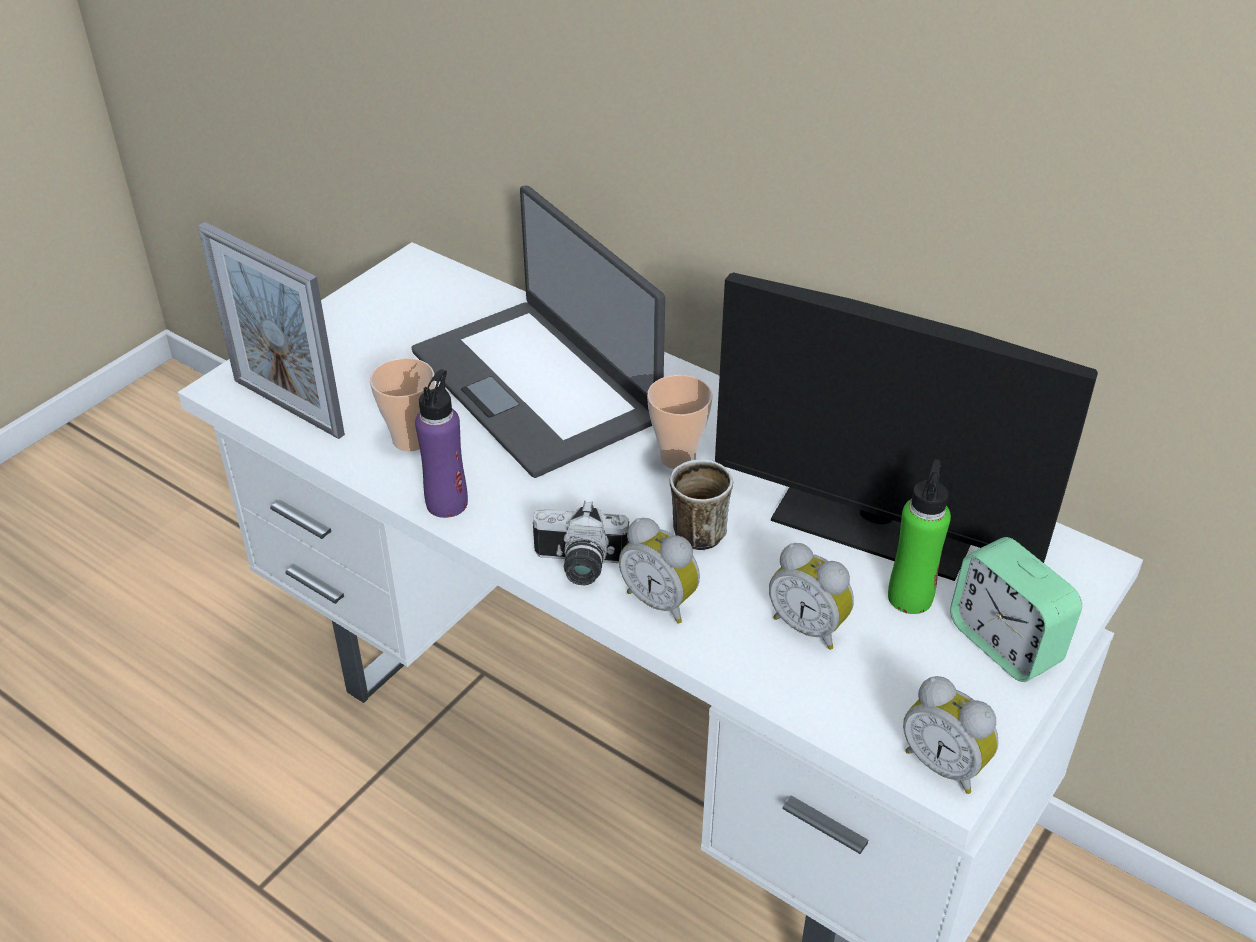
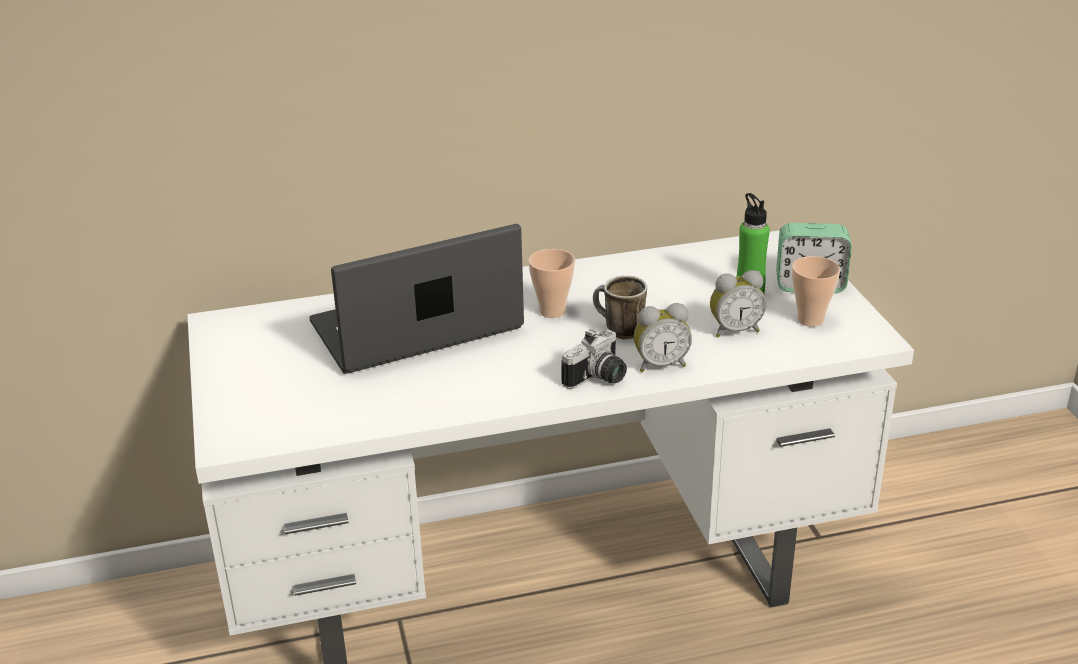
camera: 50 degrees left, 10 degrees down
picture frame [198,222,345,439] -> none
cup [370,358,435,451] -> cup moved to [792,256,840,327]
laptop [411,185,665,478] -> laptop turned 150 degrees clockwise [309,224,524,374]
purple bottle [415,369,468,518] -> none
monitor [715,272,1098,581] -> none
alarm clock [903,676,999,794] -> none

